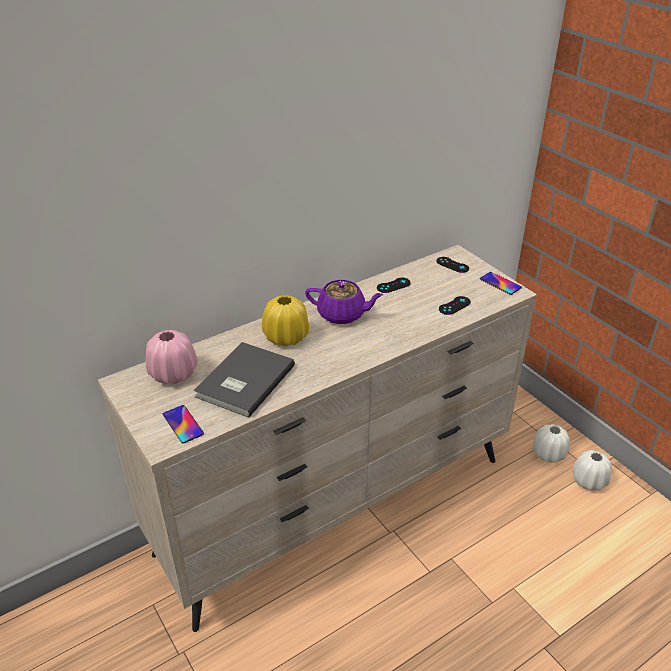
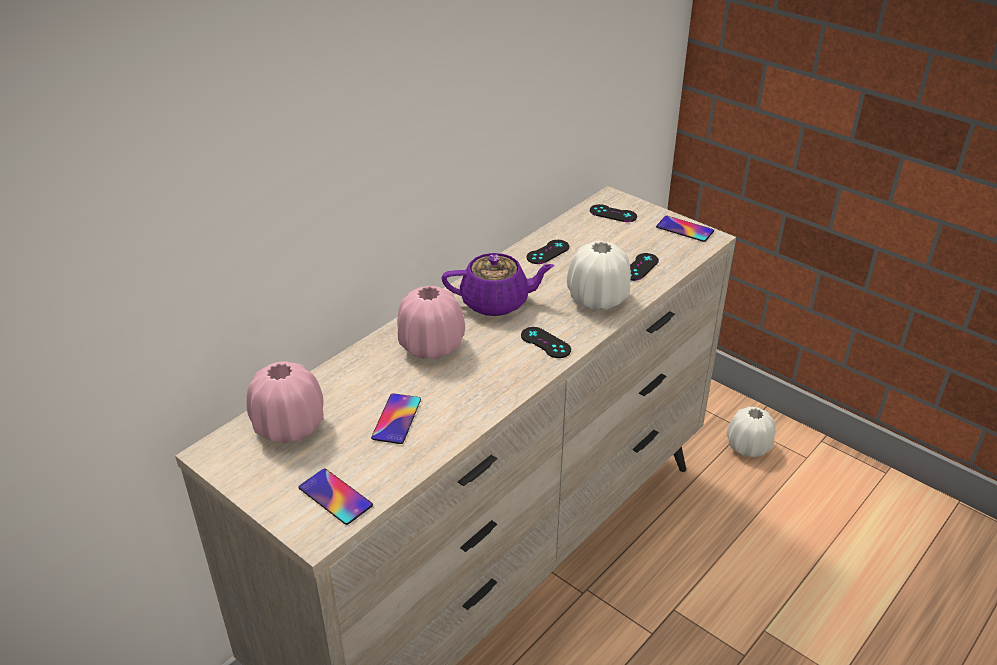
camera: 15 degrees left, 0 degrees up
grey book [194,342,295,418] -> phone [371,393,421,444]
yellow vase [262,295,309,346] -> pink vase [397,286,465,359]
white vase [572,450,612,491] -> white vase moved to [567,241,631,310]
none -> black game controller [521,327,571,358]

